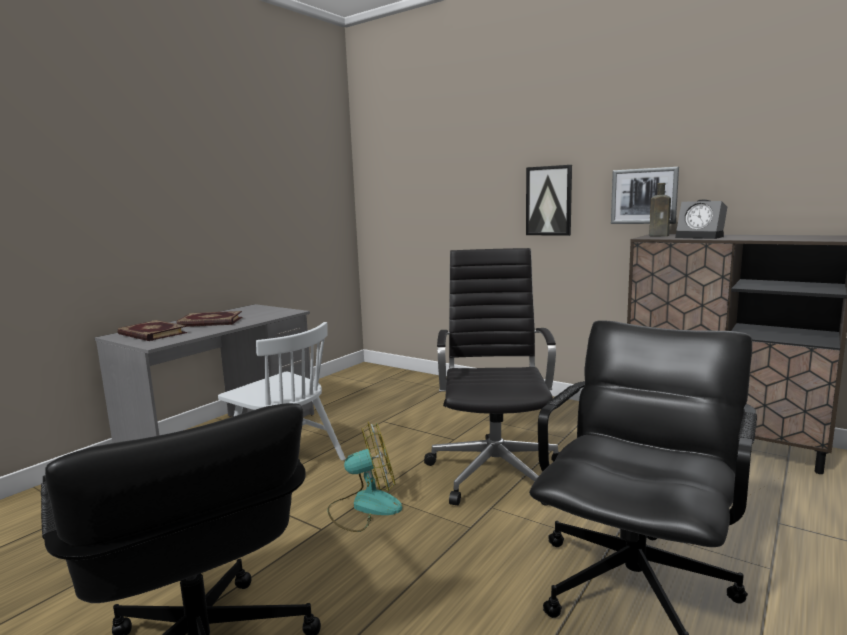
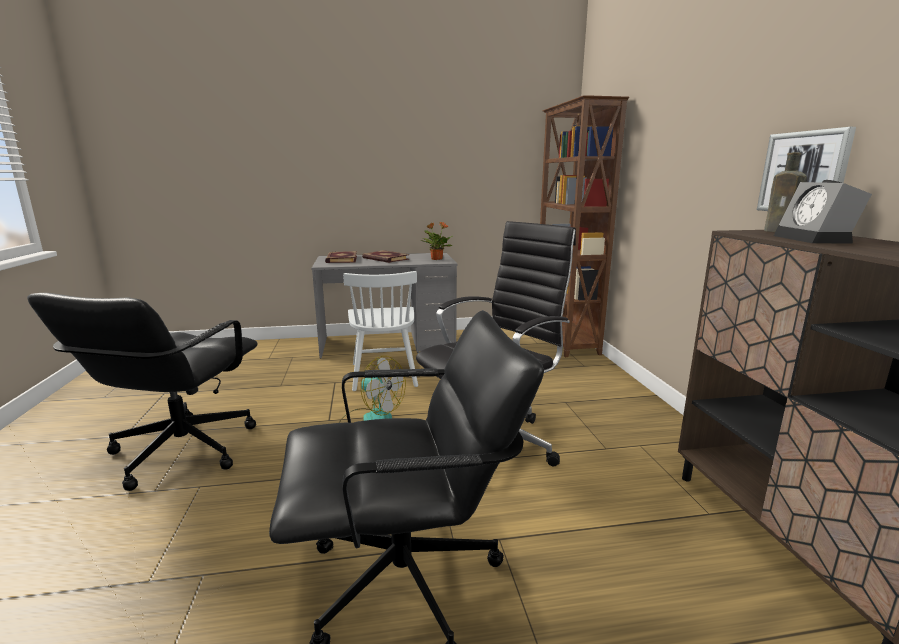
camera: 45 degrees right, 5 degrees up
picture [526,165,572,236] -> none
none -> potted plant [420,222,452,260]
none -> brown bookcase [540,95,629,357]

